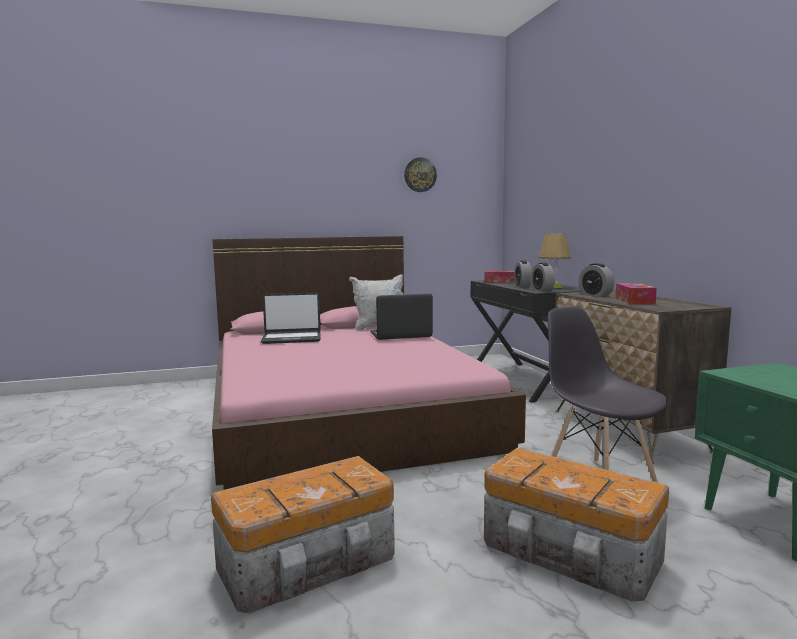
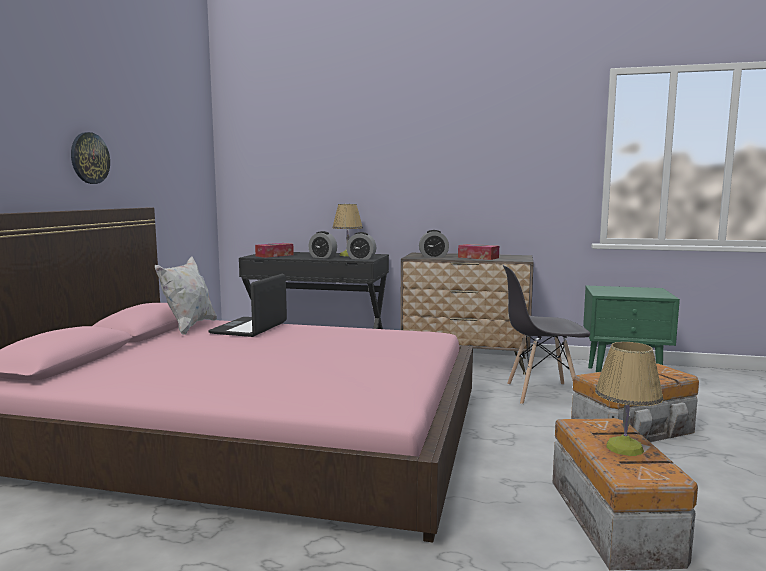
camera: 60 degrees left, 0 degrees up
laptop [261,292,321,344] -> none
wall clock [404,157,437,192] -> wall clock moved to [71,132,110,184]
none -> table lamp [595,341,663,456]

